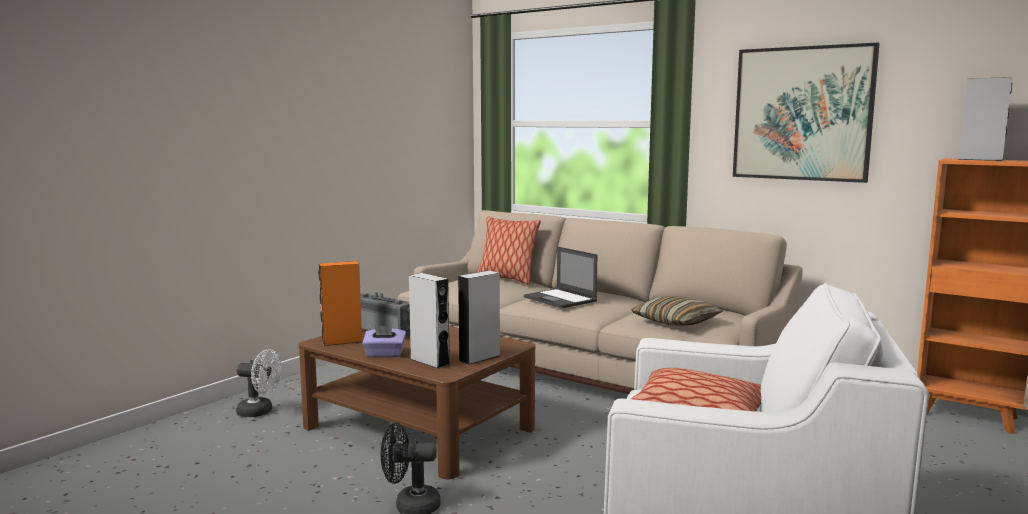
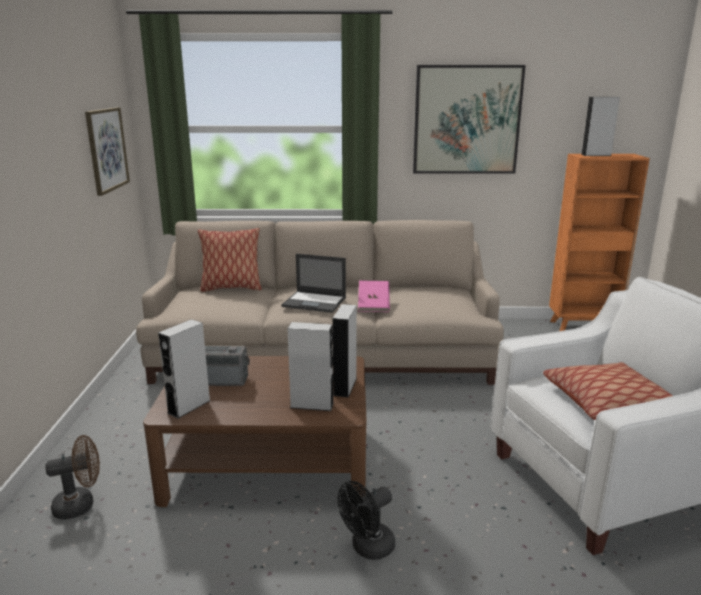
camera: 35 degrees left, 10 degrees up
white fan [236,349,282,417] -> brown fan [45,435,100,520]
orange speaker [319,261,363,346] -> grey speaker [158,319,211,419]
purple tissue box [362,325,406,358] -> none
pillow [631,296,723,326] -> none
none -> picture [85,107,130,196]
none -> pink book [358,280,390,312]

